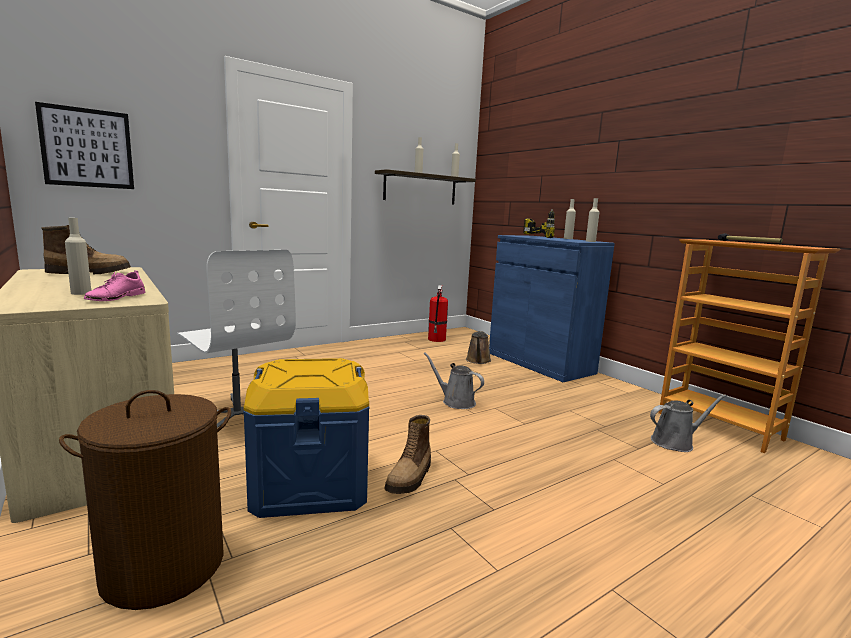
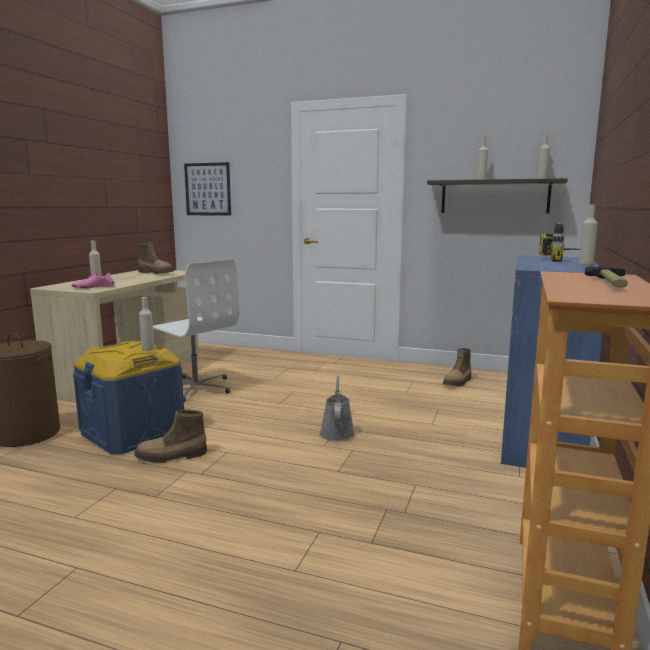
camera: 55 degrees right, 0 degrees up
white office chair [177,250,296,428] -> white office chair turned 60 degrees counterclockwise [153,260,240,402]
fire extinguisher [428,285,448,342] -> none
brown watering can [466,331,491,364] -> none
beige bottle [586,198,599,242] -> beige bottle moved to [139,297,155,351]
grey watering can [650,394,727,452] -> none
none -> boot [443,348,471,386]

